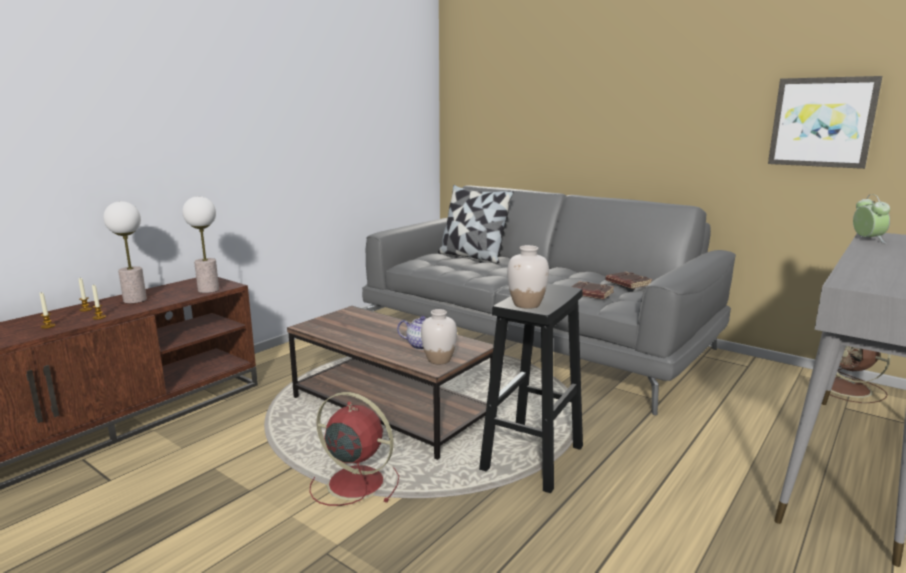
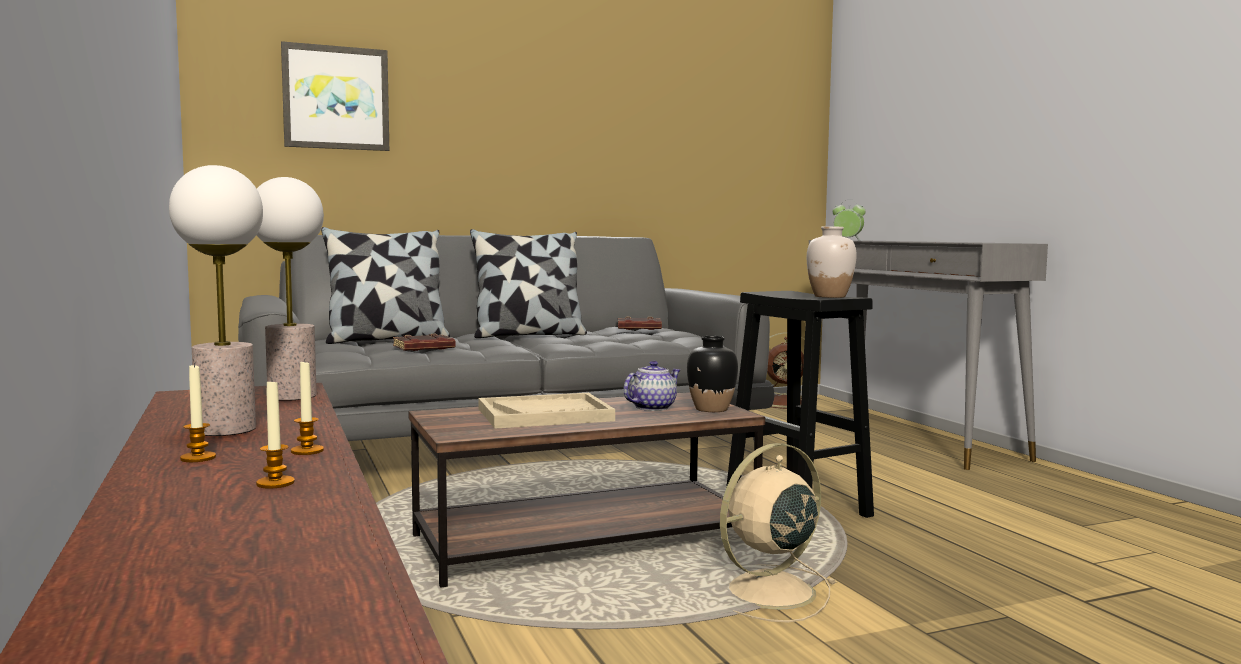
camera: 60 degrees left, 10 degrees down
red fan [310,392,399,506] -> beige fan [720,443,837,622]
white vase [421,309,457,364] -> black vase [687,336,738,412]
brown book [571,281,614,299] -> brown book moved to [393,334,455,351]
picture [768,76,882,169] -> picture moved to [281,41,389,151]
none -> pillow [470,229,587,338]
none -> beige tray [478,393,615,429]

